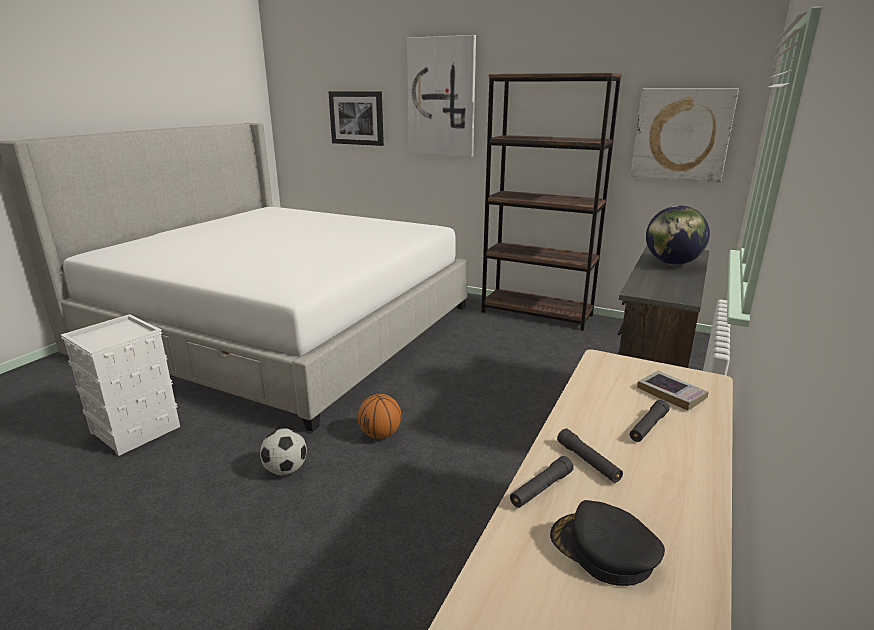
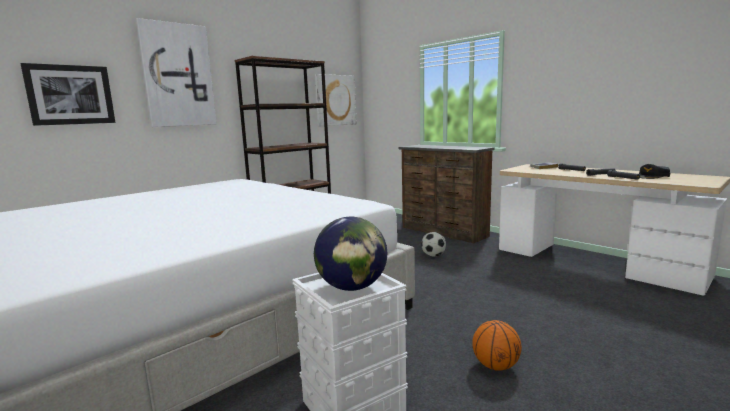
camera: 70 degrees left, 10 degrees down
football [260,428,307,475] -> football moved to [421,232,446,256]
basketball [358,394,401,439] -> basketball moved to [472,320,522,371]
globe [646,206,710,265] -> globe moved to [314,217,387,291]

